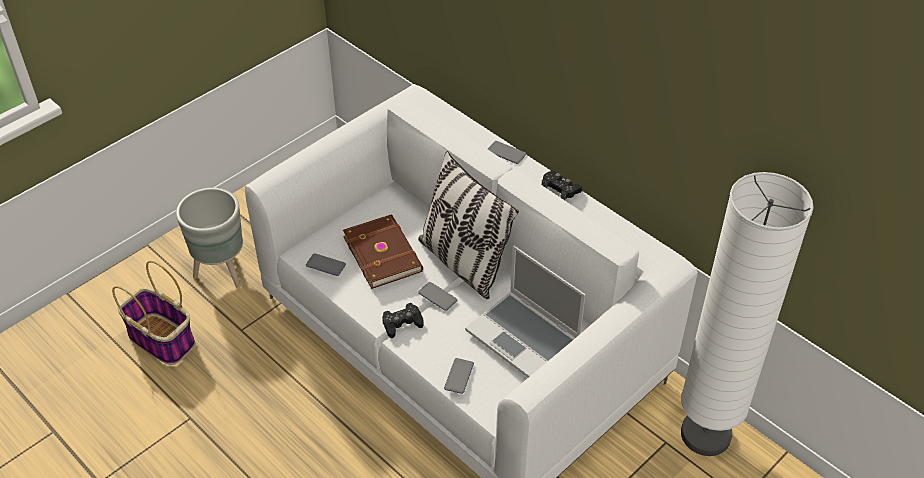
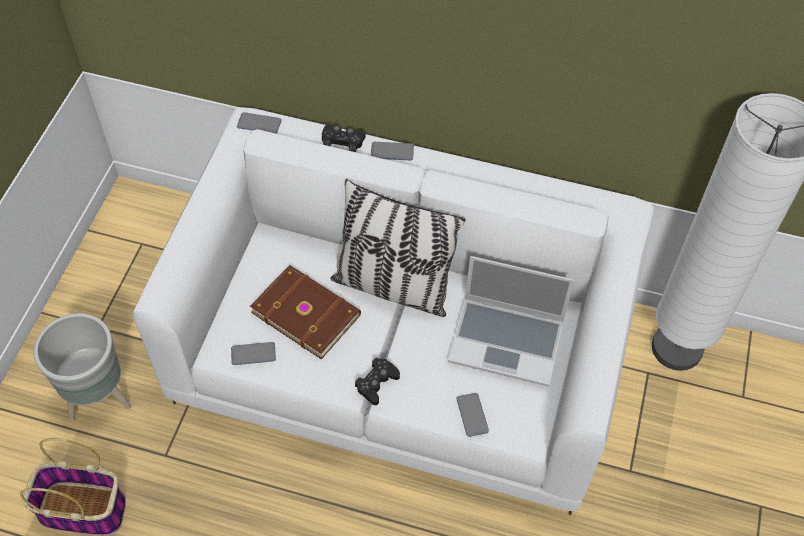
camera: 30 degrees left, 10 degrees up
phone [418,282,458,311] -> phone moved to [237,112,282,134]
black game controller [542,171,582,200] -> black game controller moved to [322,124,366,152]

